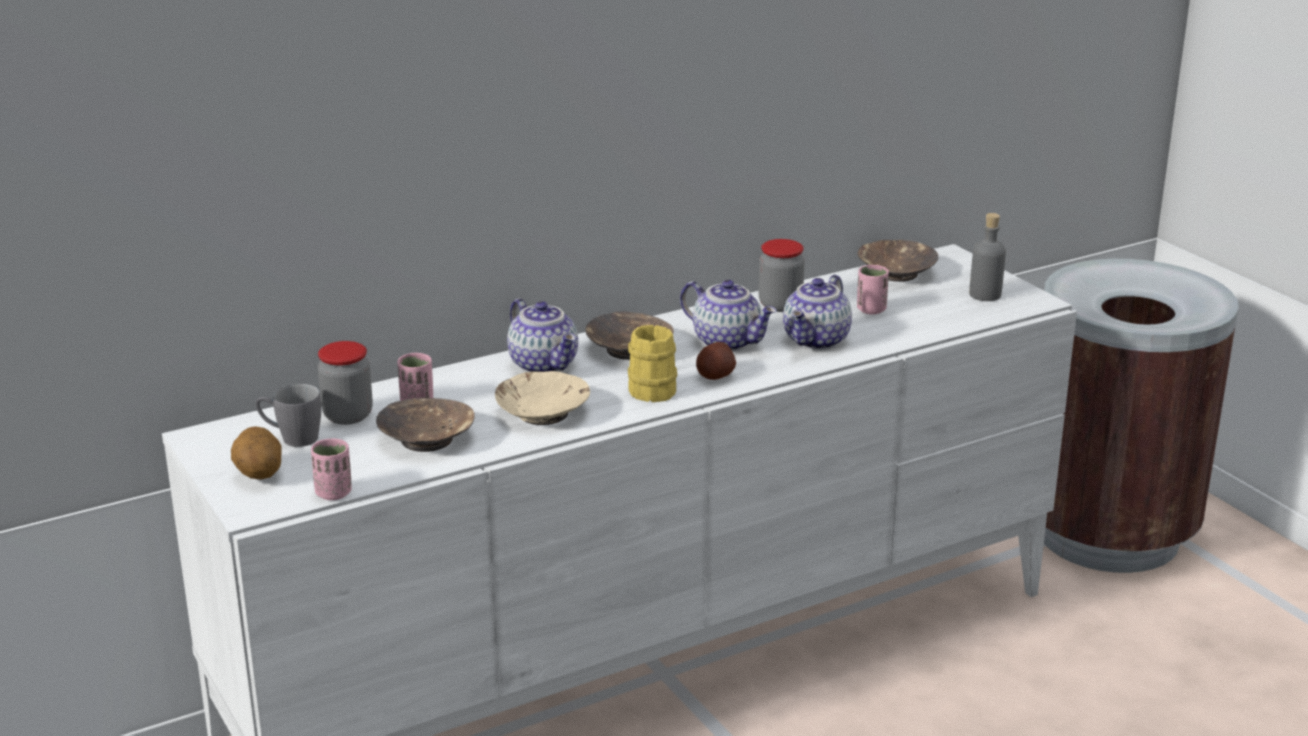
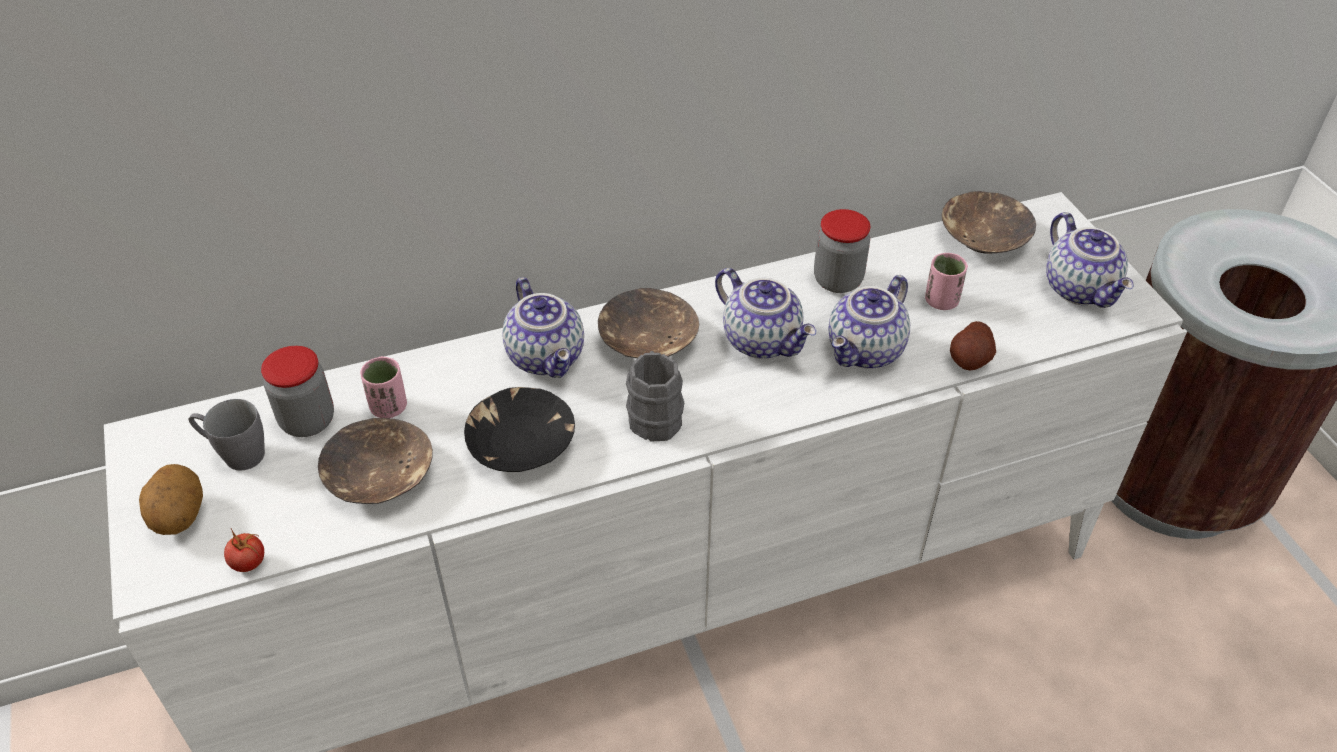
camera: 10 degrees right, 20 degrees up
pink cup [311,438,352,500] -> tomato [224,529,264,572]
beige bowl [495,371,590,425] -> black bowl [464,387,575,472]
yellow mug [628,325,677,402] -> grey mug [626,351,684,442]
potato [696,342,736,380] -> potato moved to [950,321,996,370]
grey bottle [969,213,1006,301] -> teapot [1046,212,1134,308]

